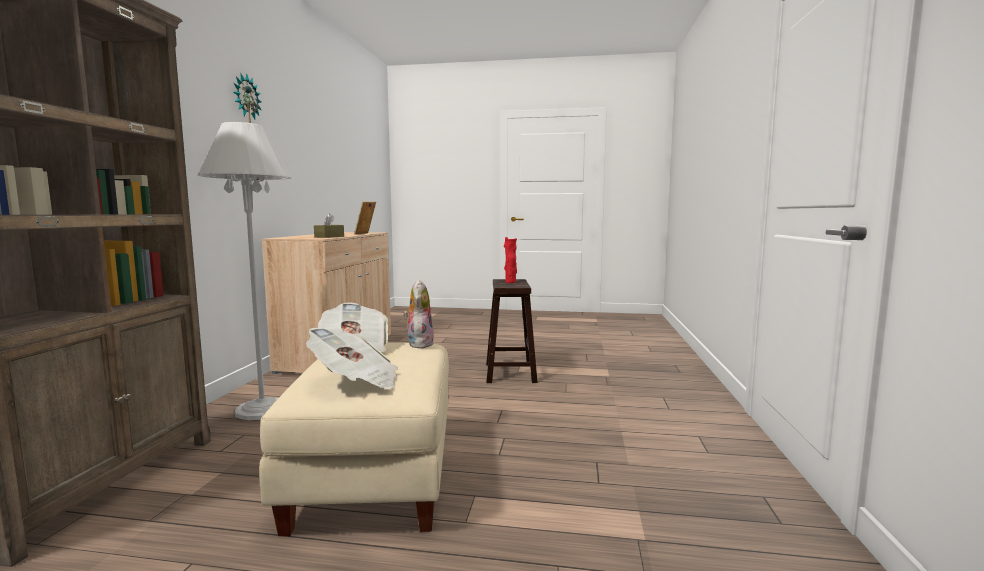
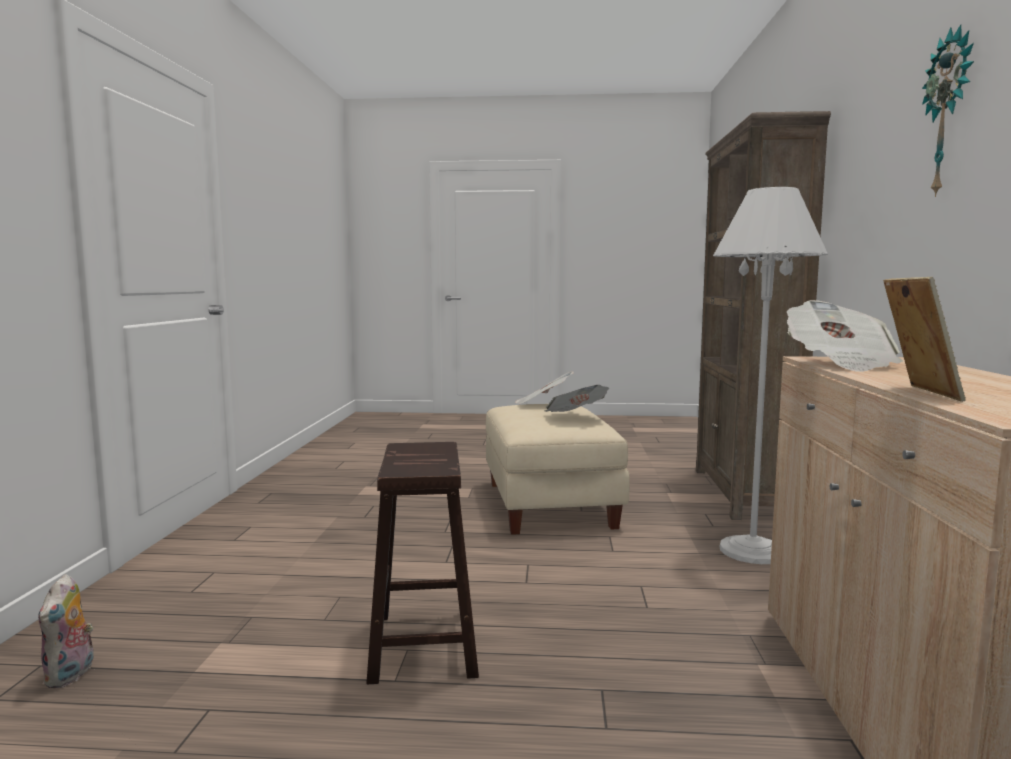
camera: 175 degrees right, 0 degrees up
brown tissue box [314,214,344,238] -> newspaper [787,300,903,372]
plush toy [403,279,434,348] -> plush toy moved to [38,574,93,688]
red vase [504,237,517,283] -> none

